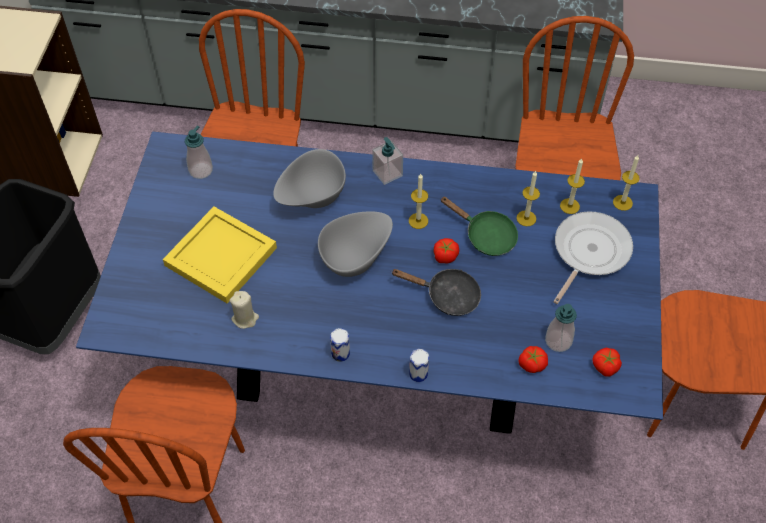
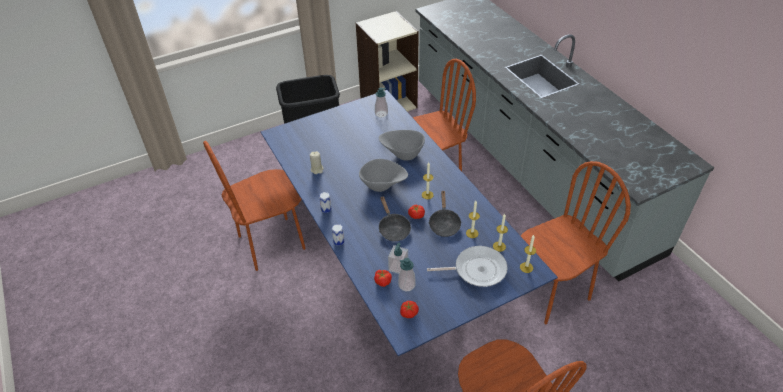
camera: 55 degrees right, 10 degrees down
yellow tray [163,207,277,303] -> none
soap dispenser [372,137,403,185] -> soap dispenser moved to [388,243,408,274]
green frying pan [440,197,518,256] -> black frying pan [429,190,462,237]

